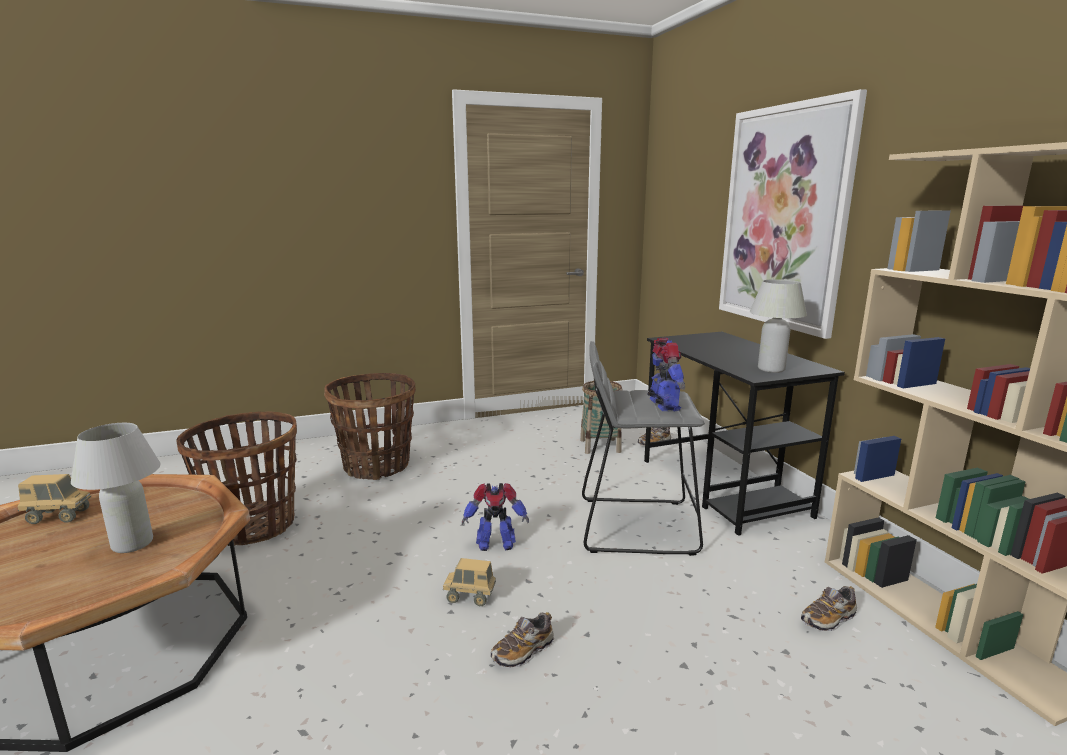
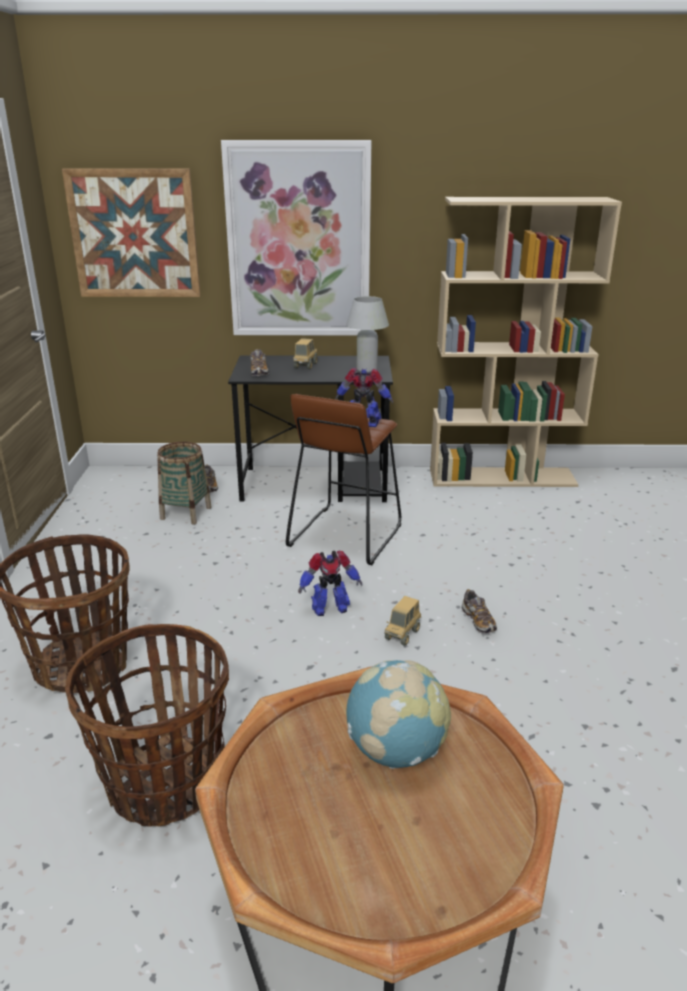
camera: 70 degrees left, 10 degrees up
toy truck [17,474,91,524] -> toy truck moved to [293,338,318,370]
white table lamp [71,423,160,553] -> globe [347,660,451,769]
toy robot [462,483,529,551] -> toy robot turned 60 degrees clockwise [298,551,363,616]
grey stool [582,341,705,556] -> brown stool [286,394,401,565]
shoe [800,586,857,631] -> shoe moved to [250,349,269,376]
none -> picture [62,168,201,297]

